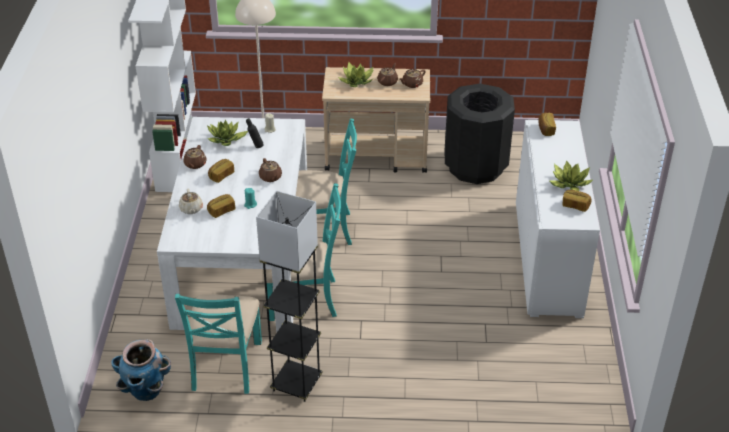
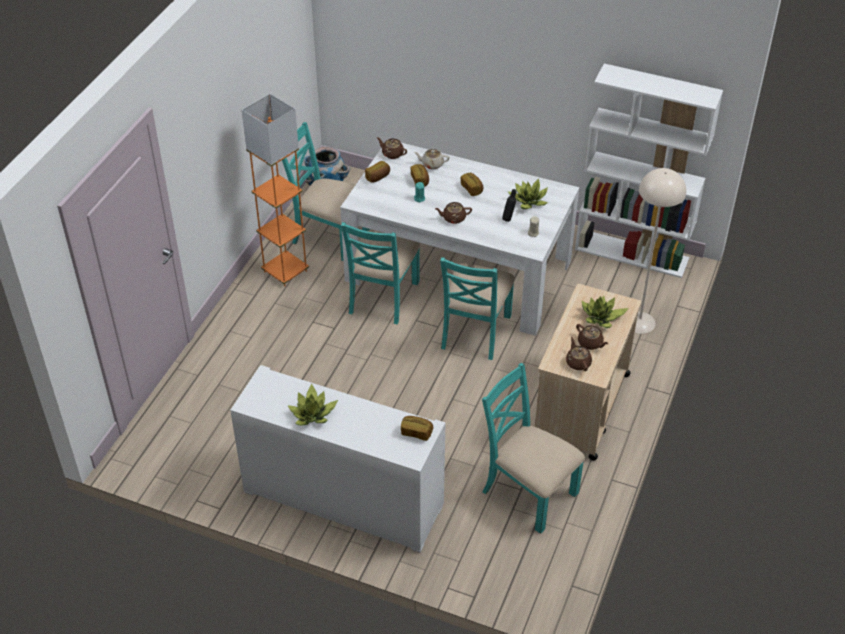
camera: 110 degrees right, 5 degrees up
brown teapot [183,145,207,169] -> brown teapot moved to [377,137,407,159]
grey floor lamp [256,191,323,402] -> orange floor lamp [242,94,309,287]
black trash can [444,83,515,184] -> turquoise chair [482,363,585,534]
bread [563,190,592,212] -> bread moved to [365,161,390,183]

